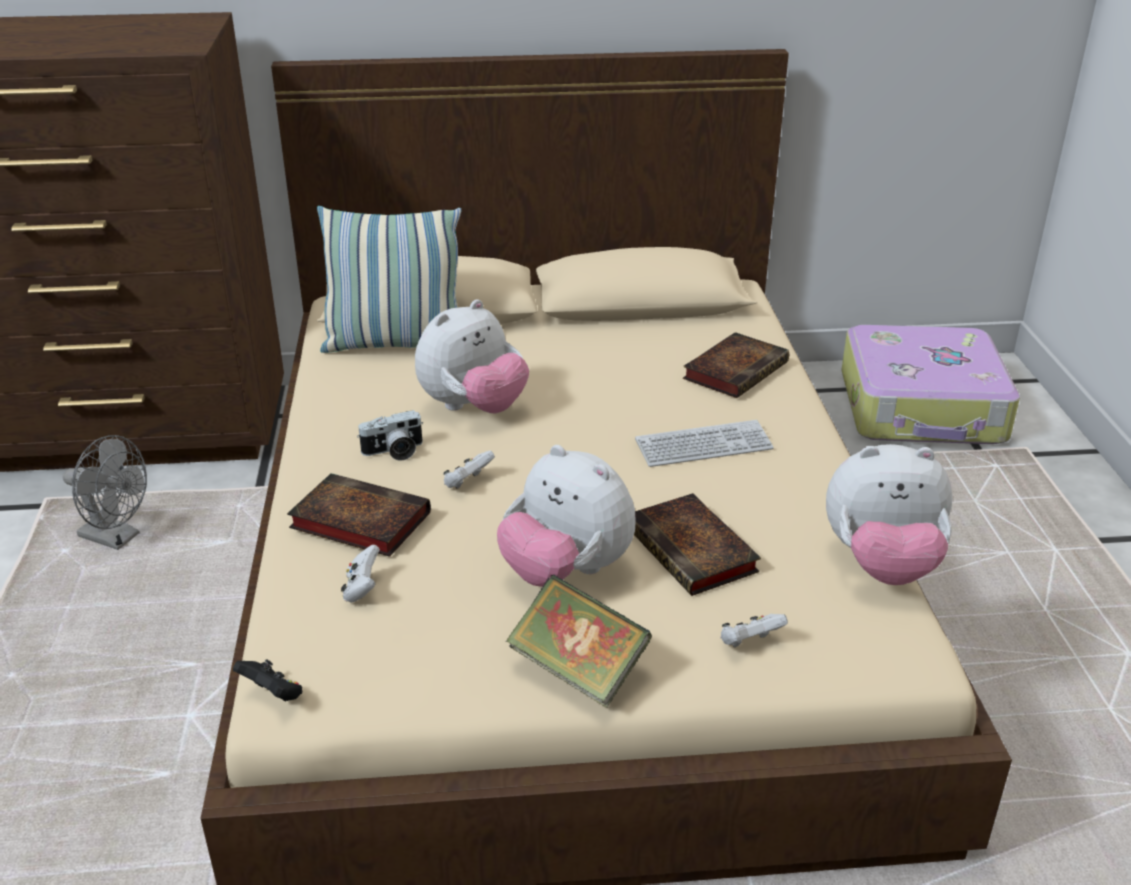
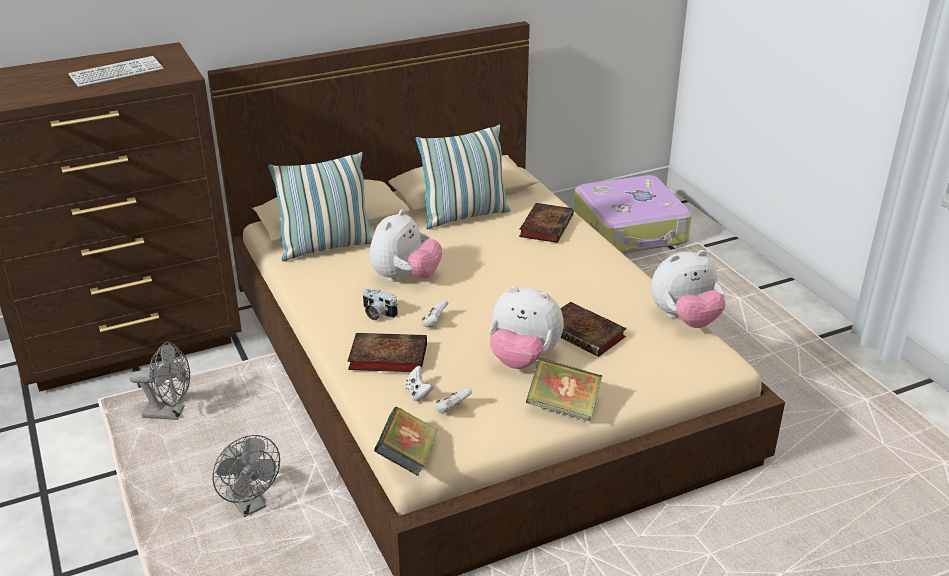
camera: 20 degrees left, 0 degrees up
black game controller [233,659,302,702] -> book [374,407,438,476]
camera [357,410,423,461] -> camera turned 75 degrees clockwise [363,287,398,320]
keyboard [635,420,774,467] -> keyboard moved to [68,56,164,87]
white game controller [720,614,788,647] -> white game controller moved to [436,388,472,413]
none -> grey fan [212,435,280,517]
none -> pillow [416,125,511,229]

